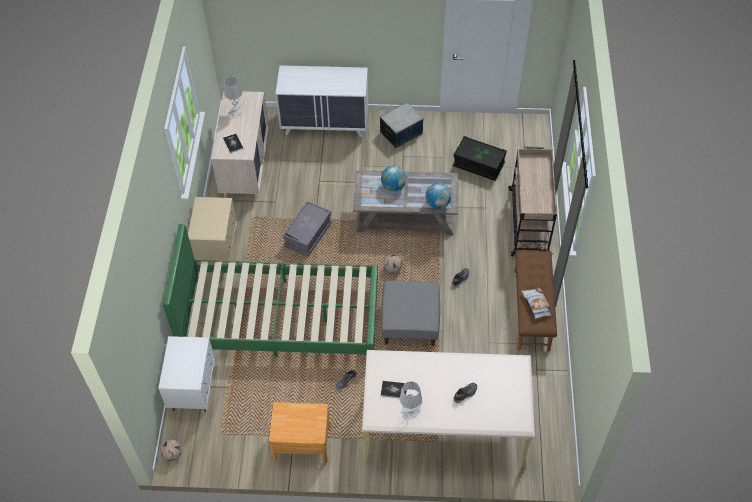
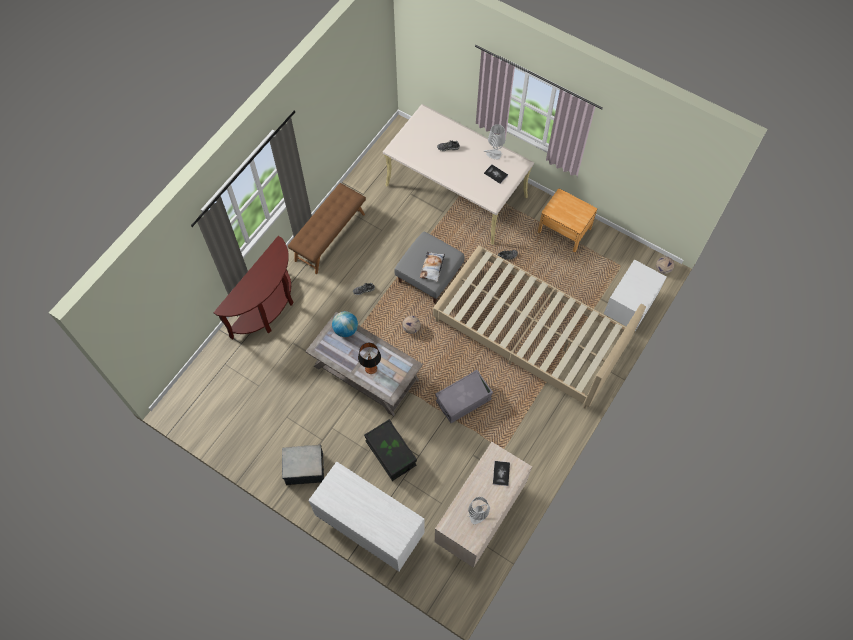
camera: 150 degrees left, 10 degrees up
green bed [163,224,378,357] -> beige bed [433,246,646,409]
beige nightstand [188,197,237,261] -> none
globe [381,166,406,191] -> table lamp [358,343,381,374]
black storage box [453,136,507,181] -> black storage box moved to [364,419,417,481]
beige cart [508,147,557,257] -> brown console table [213,236,293,339]
pillow [522,288,553,320] -> pillow moved to [420,252,445,282]

